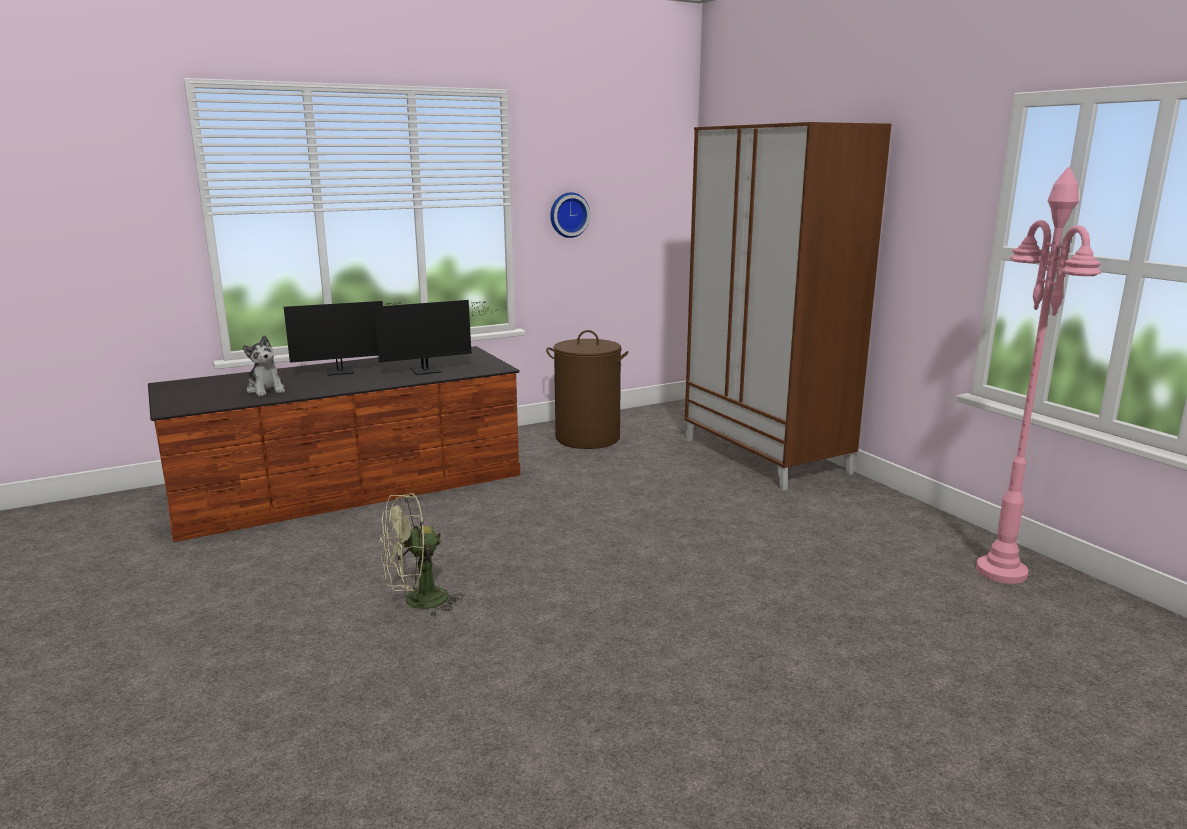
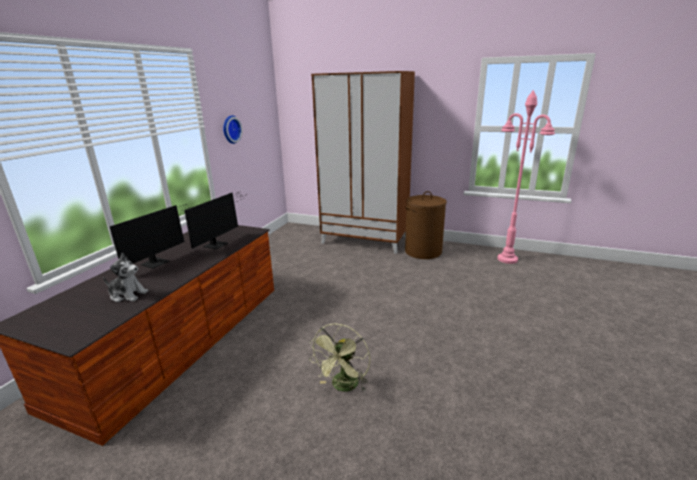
camera: 40 degrees left, 5 degrees up
brown laundry basket [546,330,629,449] -> brown laundry basket moved to [405,191,447,259]

